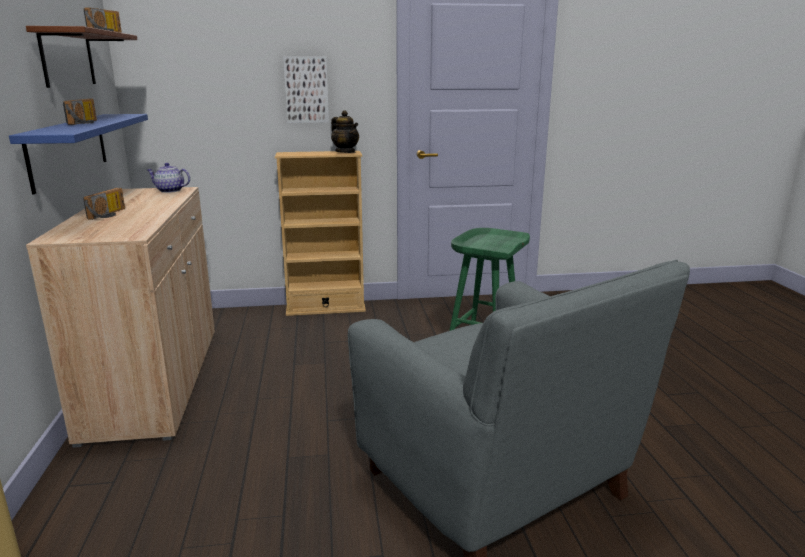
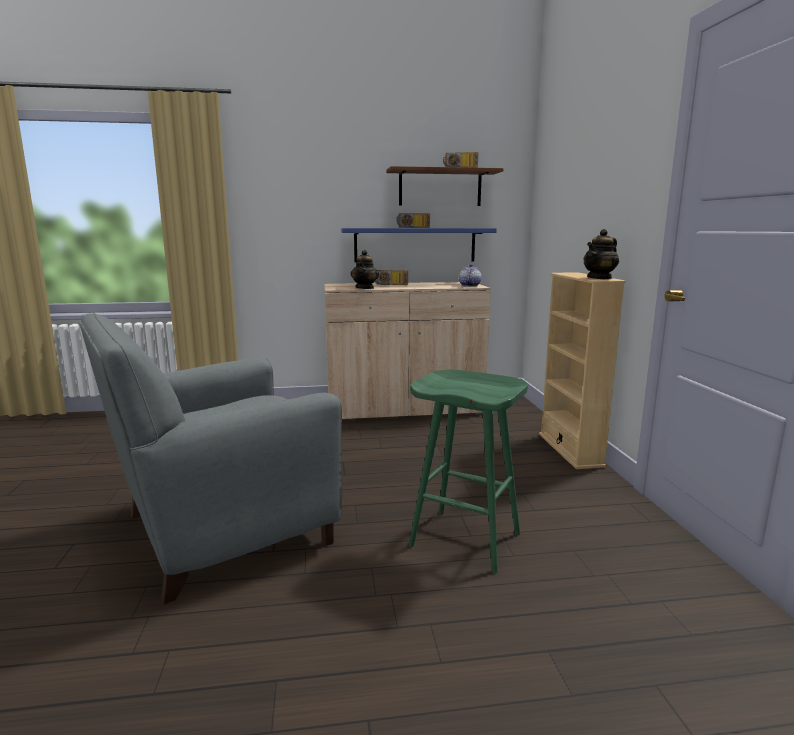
camera: 90 degrees right, 5 degrees down
picture [283,56,329,123] -> none
none -> teapot [351,250,379,289]

